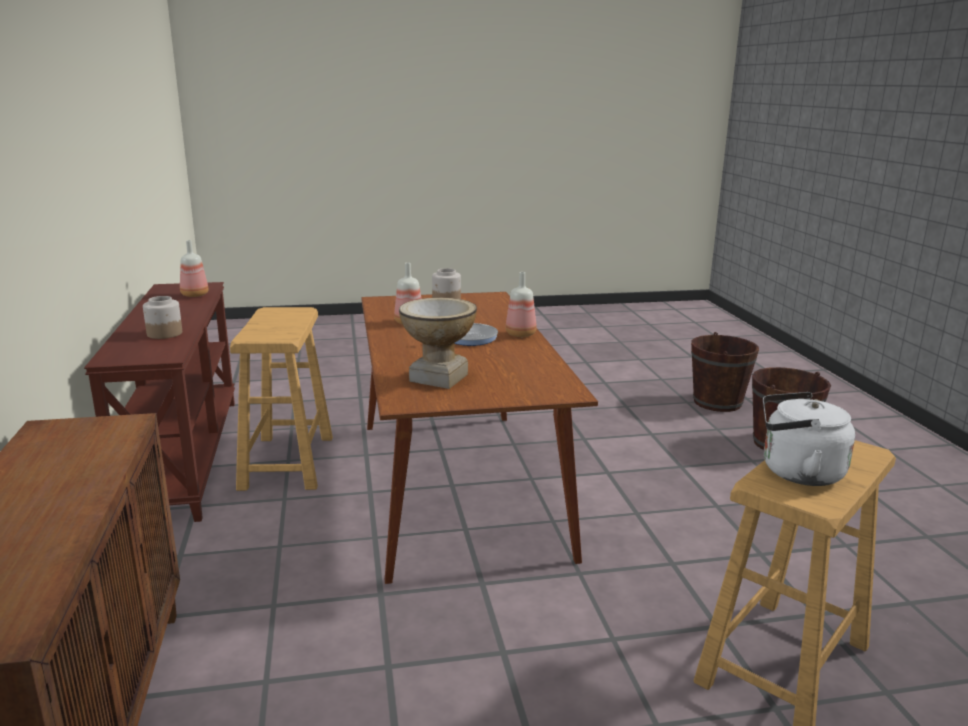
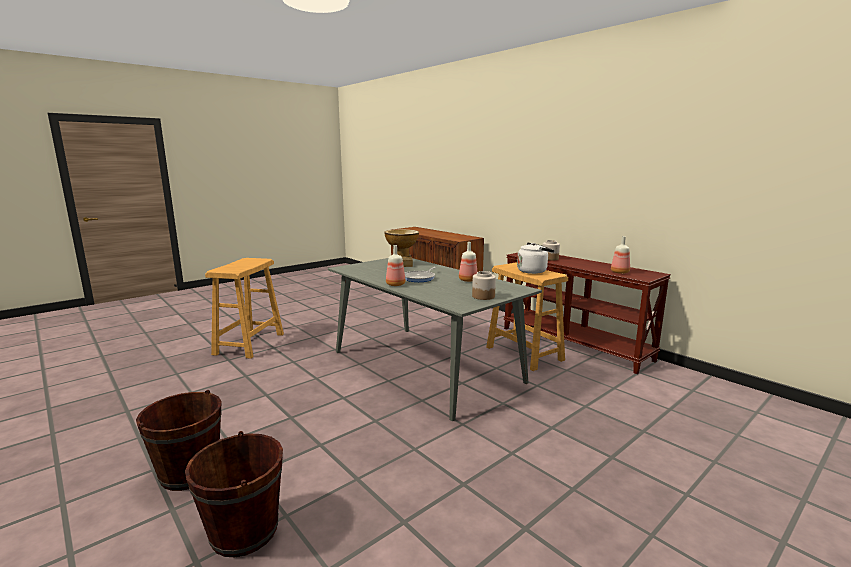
camera: 150 degrees right, 5 degrees down
brown dining table [361,292,598,584] -> grey dining table [328,258,542,422]
white kettle [763,392,855,486] -> white kettle moved to [517,243,555,274]

